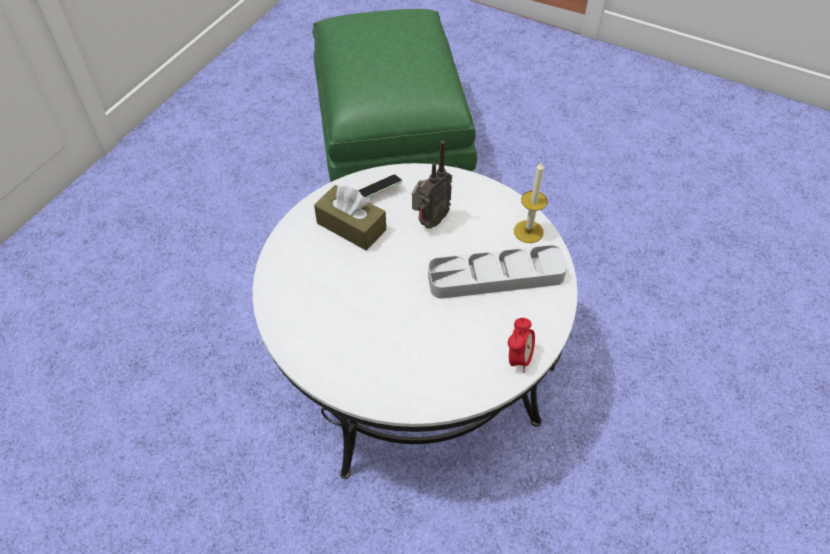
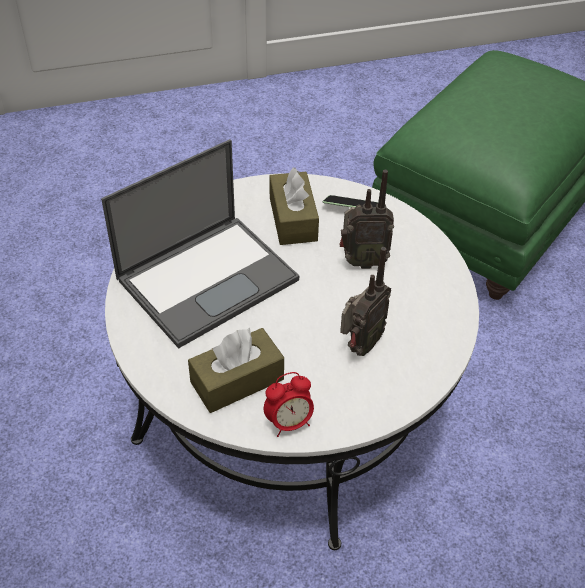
camera: 45 degrees right, 5 degrees down
grey tray [428,245,567,299] -> radio [340,247,391,356]
candle [514,161,548,243] -> none
none -> laptop [101,139,299,349]
none -> brown tissue box [188,328,284,413]

